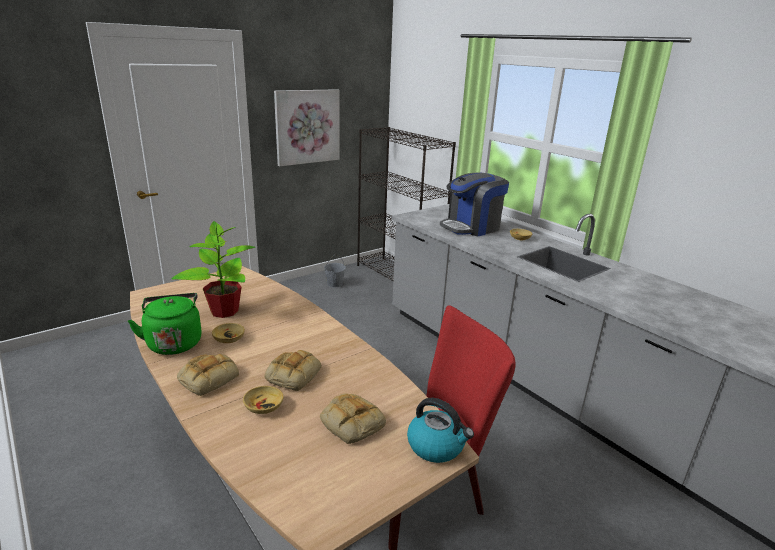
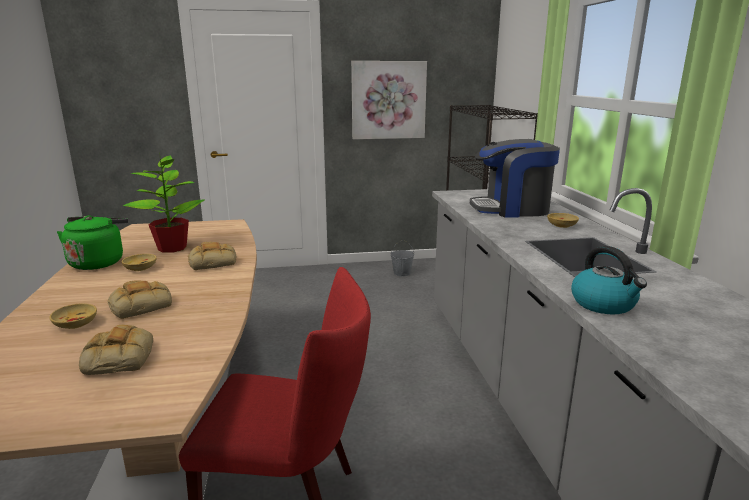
camera: 30 degrees right, 5 degrees down
bread [177,354,239,396] -> bread moved to [188,242,236,270]
kettle [407,398,474,463] -> kettle moved to [571,246,647,314]

